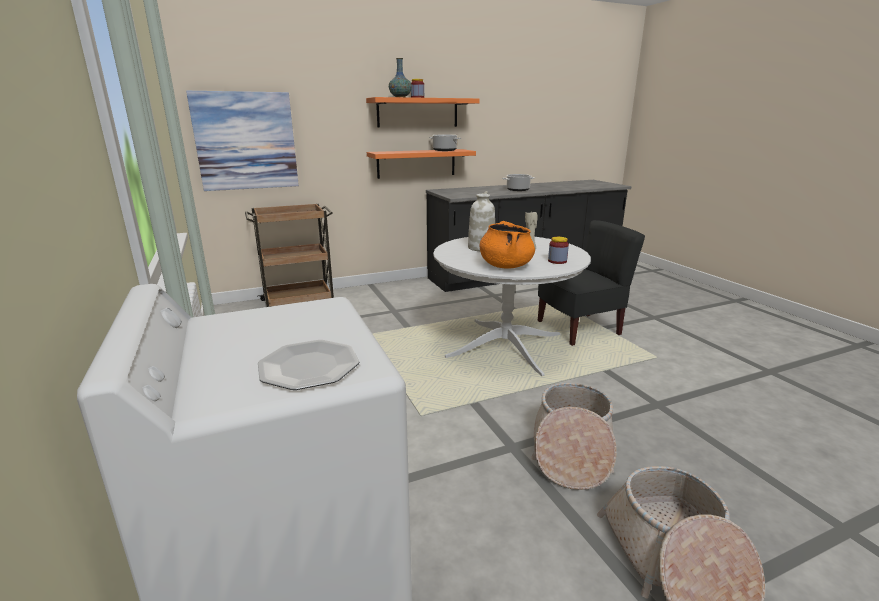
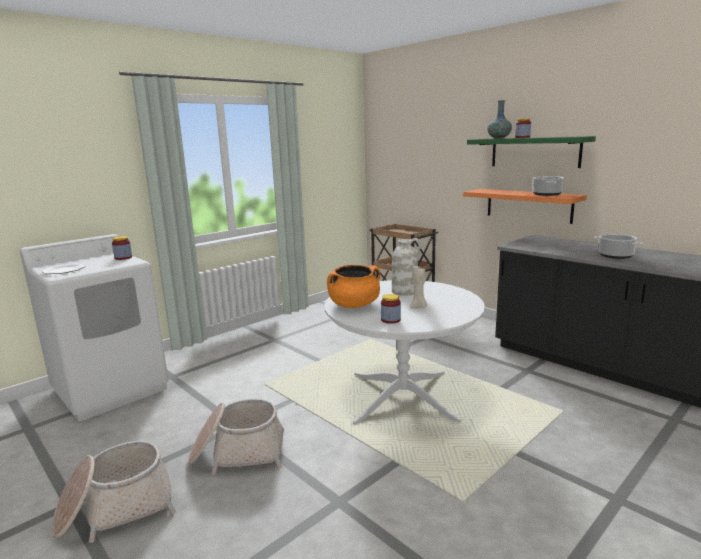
camera: 70 degrees right, 5 degrees down
picture [186,91,299,191] -> none
orange shelf [366,97,480,127] -> green shelf [467,136,596,168]
black chair [538,220,645,346] -> none
none -> jar [112,236,132,260]

